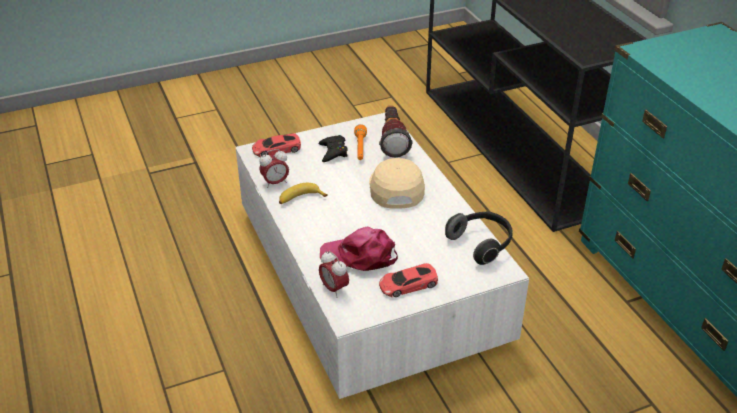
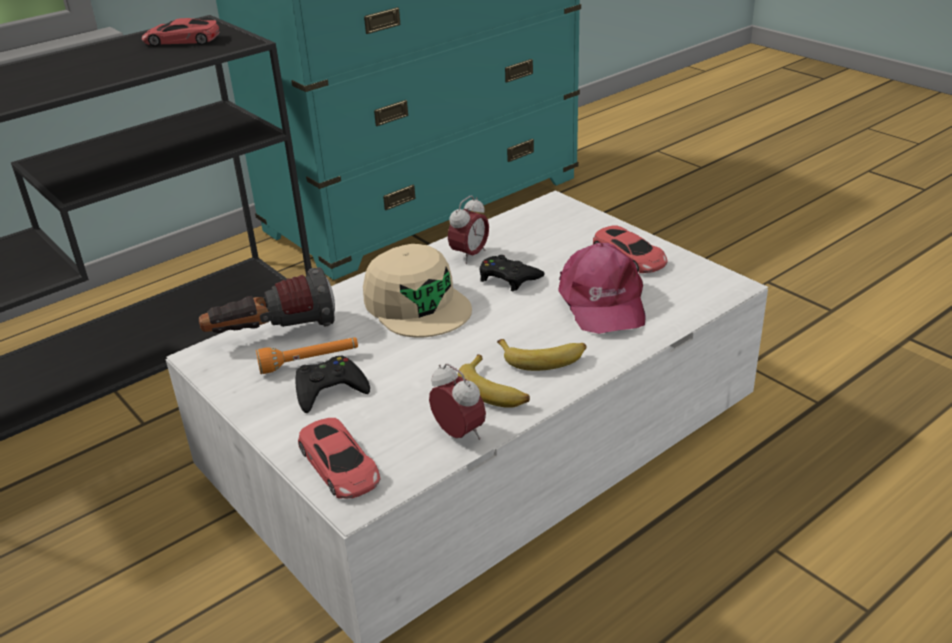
camera: 105 degrees left, 5 degrees down
alarm clock [319,251,349,298] -> alarm clock moved to [448,195,489,264]
beige cap [369,158,425,209] -> beige cap turned 105 degrees counterclockwise [363,244,472,338]
headphones [445,211,513,265] -> none
none -> red toy car [142,18,220,46]
none -> black game controller [479,255,545,291]
none -> banana [497,339,587,371]

